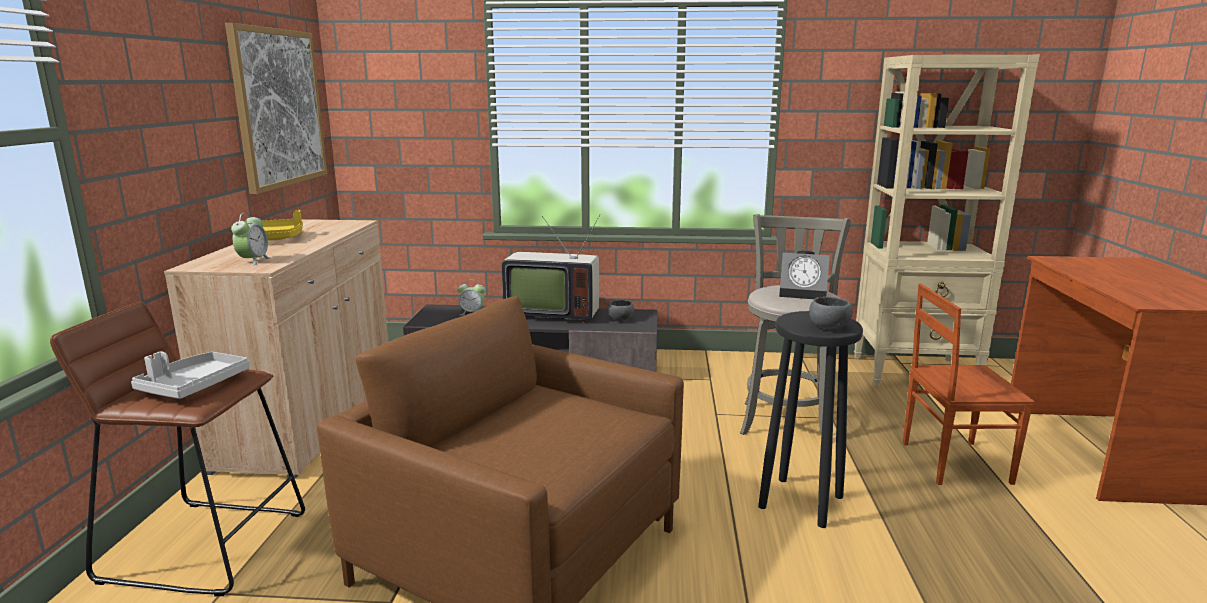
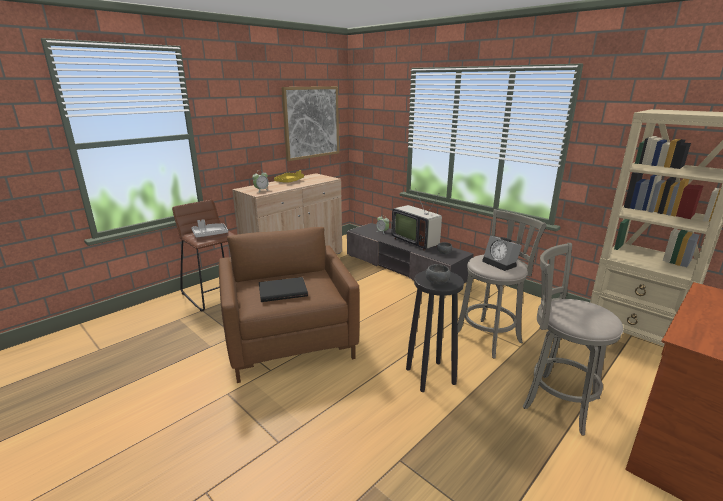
camera: 40 degrees right, 5 degrees up
brown chair [903,283,1035,485] -> grey stool [523,243,623,435]
none -> black book [259,277,308,302]

